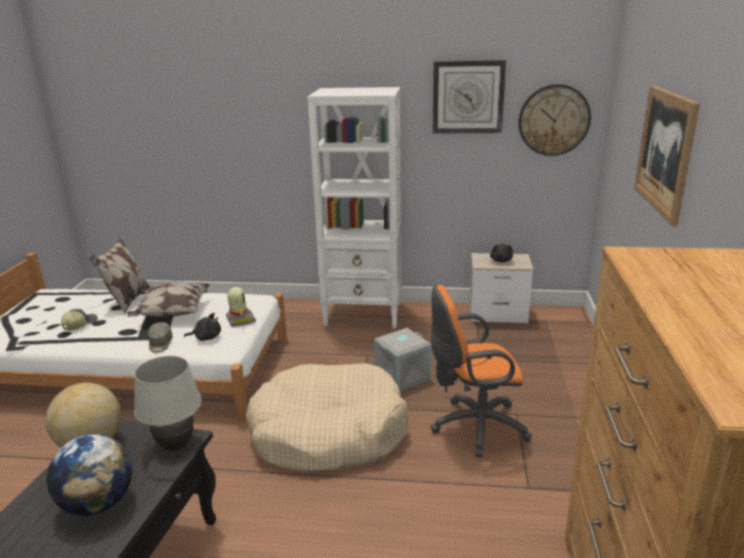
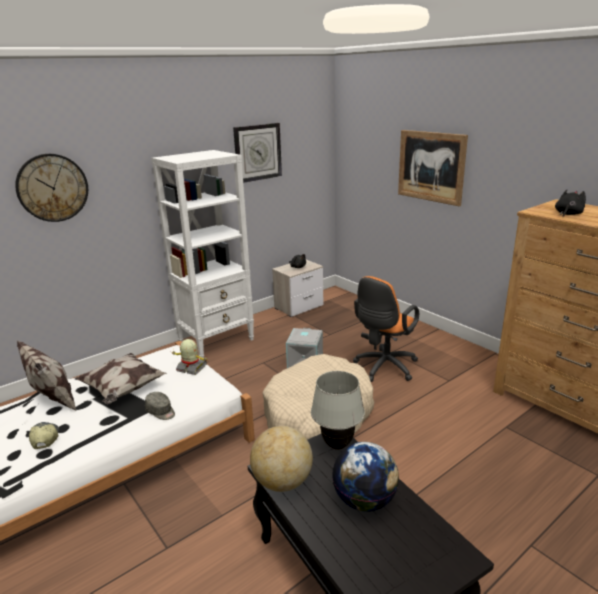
camera: 45 degrees left, 0 degrees up
black plush toy [184,313,221,341] -> black plush toy moved to [555,190,586,217]
wall clock [518,84,591,156] -> wall clock moved to [15,154,88,222]

